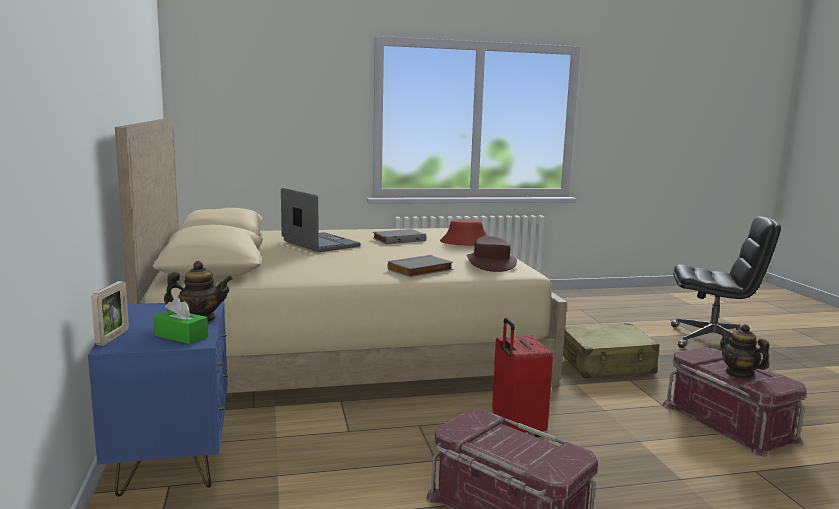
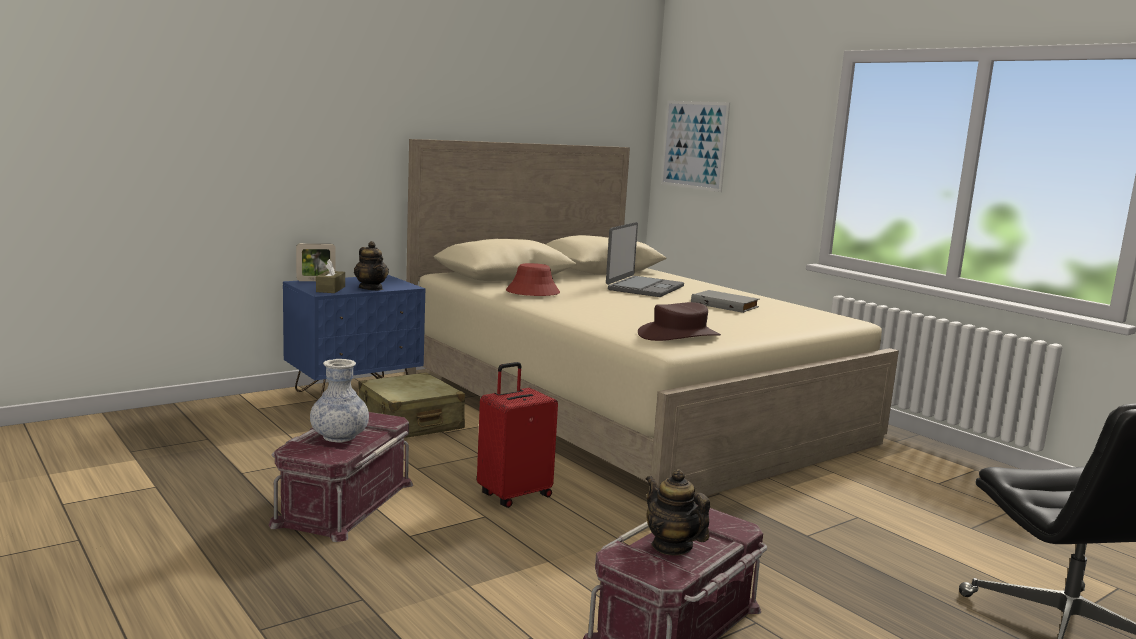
camera: 65 degrees right, 0 degrees up
green tissue box [154,297,208,344] -> brown tissue box [316,259,345,293]
grey book [388,255,453,277] -> none
red hat [440,219,488,245] -> red hat moved to [506,263,560,296]
beige suitcase [563,323,659,378] -> beige suitcase moved to [358,372,465,438]
teapot [719,324,769,378] -> teapot turned 75 degrees counterclockwise [646,469,710,555]
none -> vase [310,359,369,442]
none -> picture [661,101,730,192]

